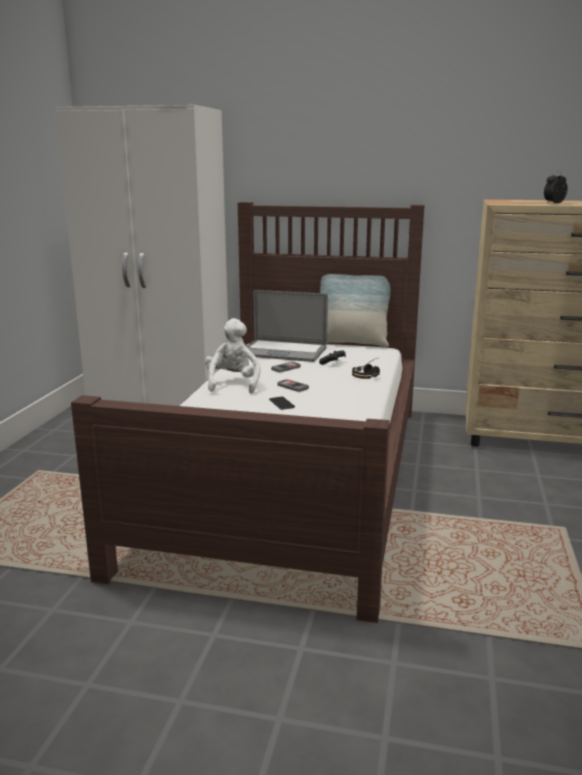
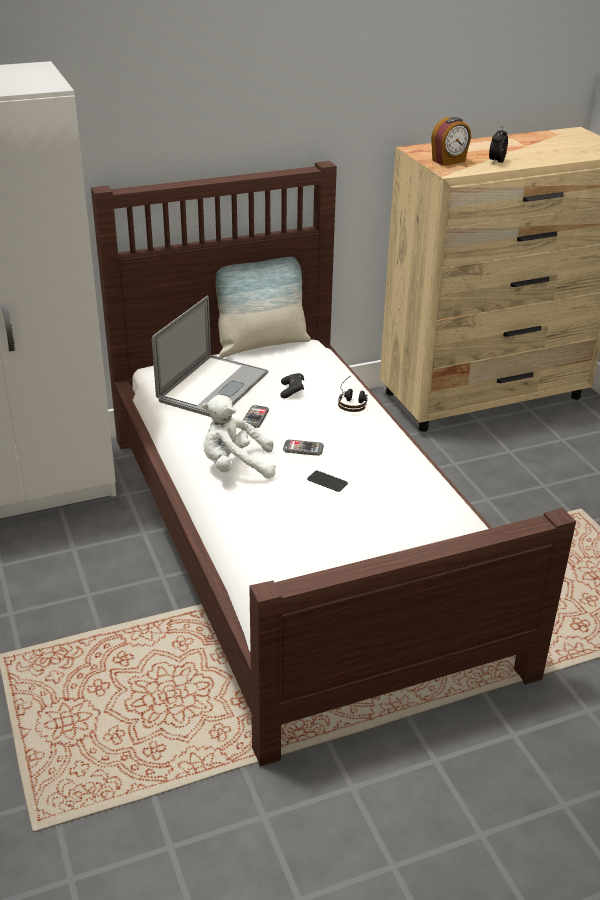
camera: 35 degrees left, 15 degrees up
white plush toy [205,318,261,394] -> white plush toy turned 60 degrees counterclockwise [202,395,276,479]
laptop [246,290,328,362] -> laptop turned 45 degrees counterclockwise [152,296,268,417]
none -> alarm clock [431,117,471,166]

